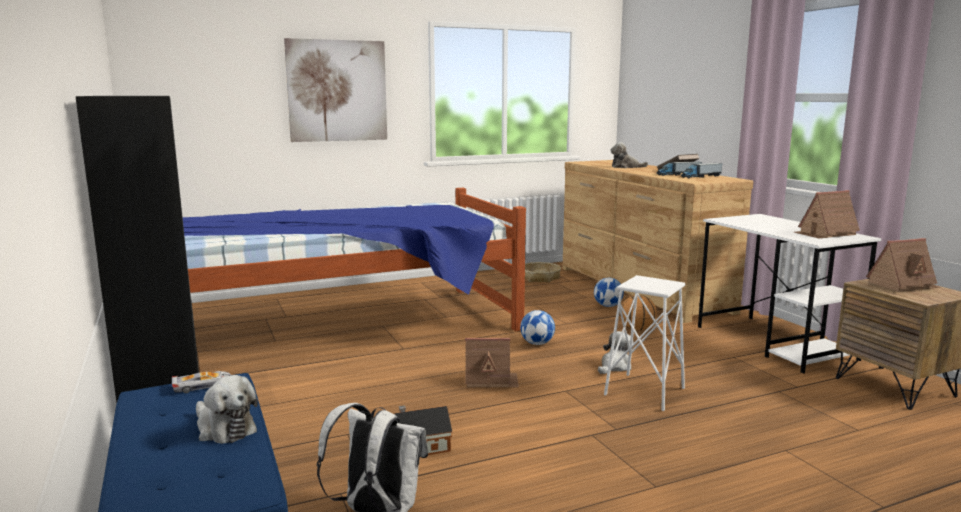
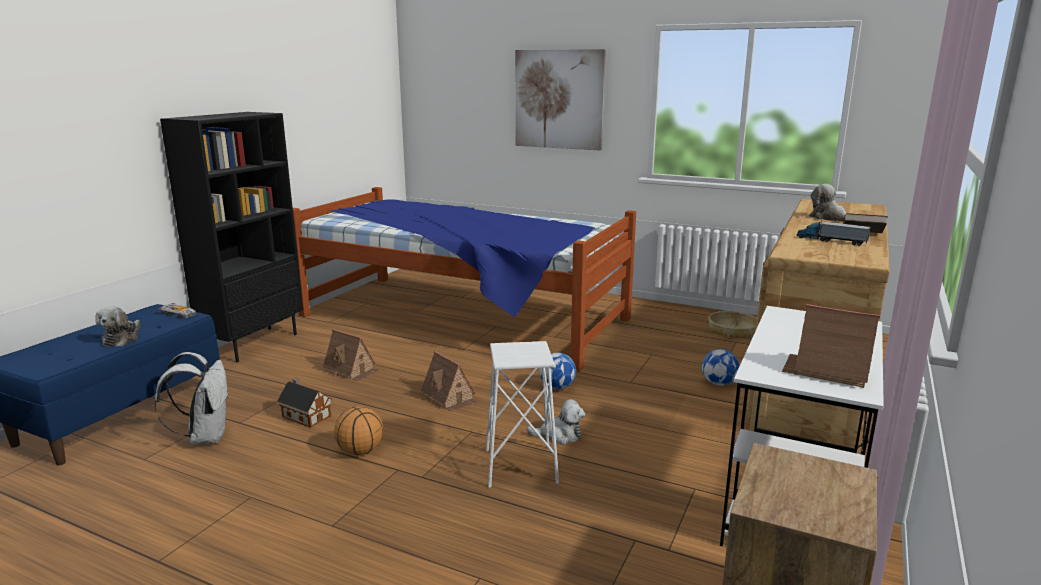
camera: 50 degrees right, 5 degrees up
basketball [620,295,657,330] -> basketball moved to [334,406,383,455]
toy truck [681,163,723,178] -> none
toy house [866,238,940,292] -> toy house moved to [323,329,379,381]

